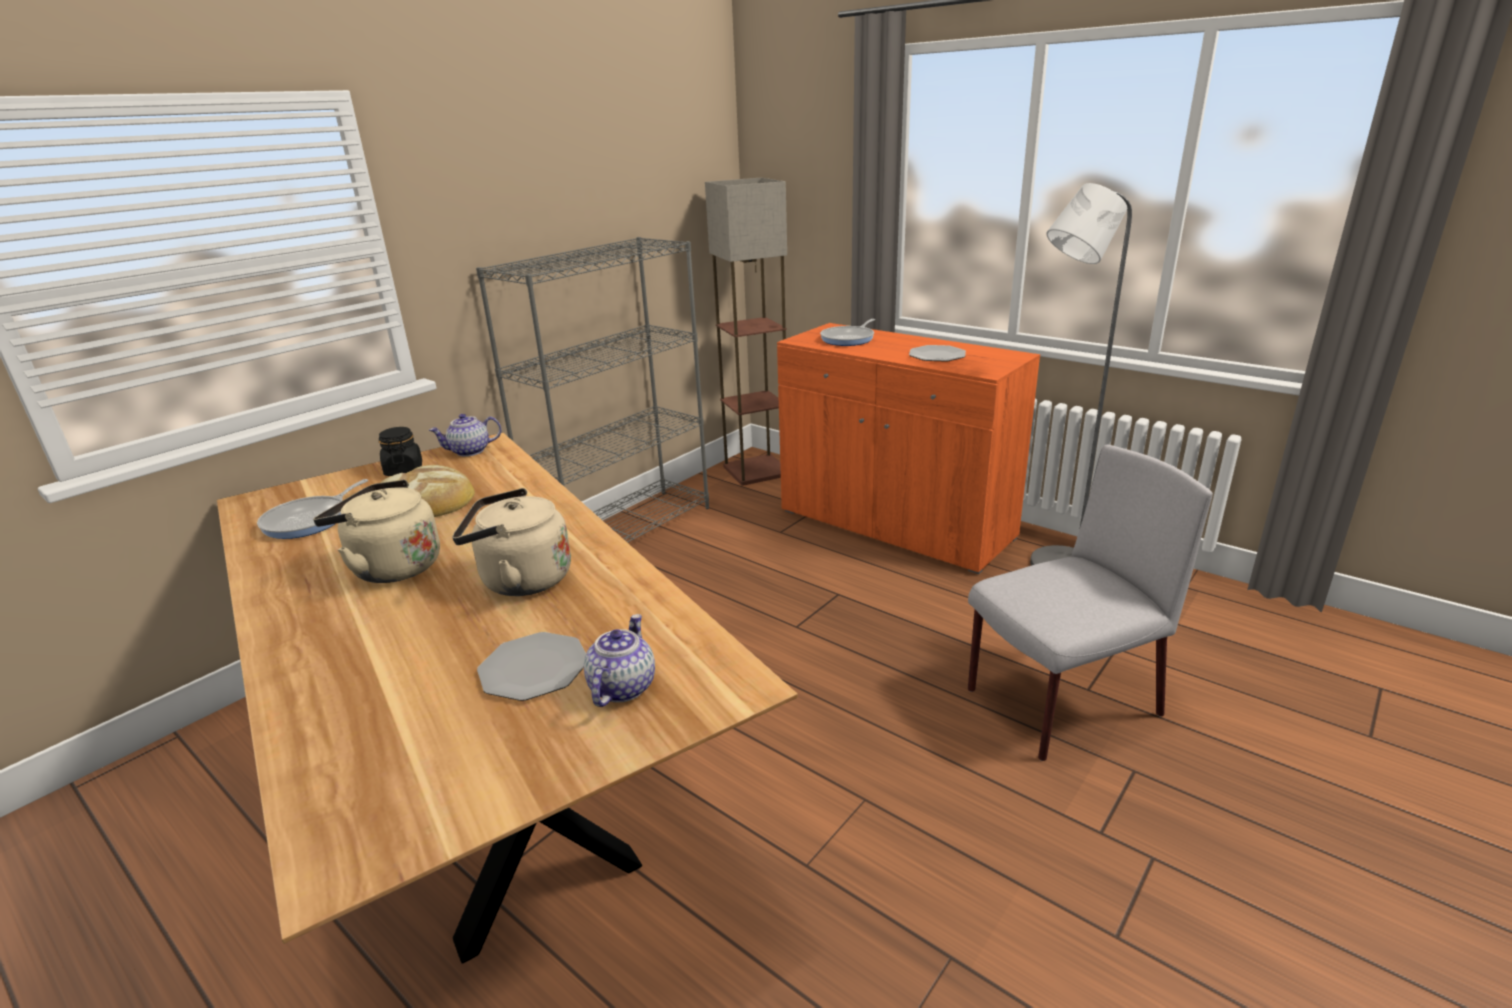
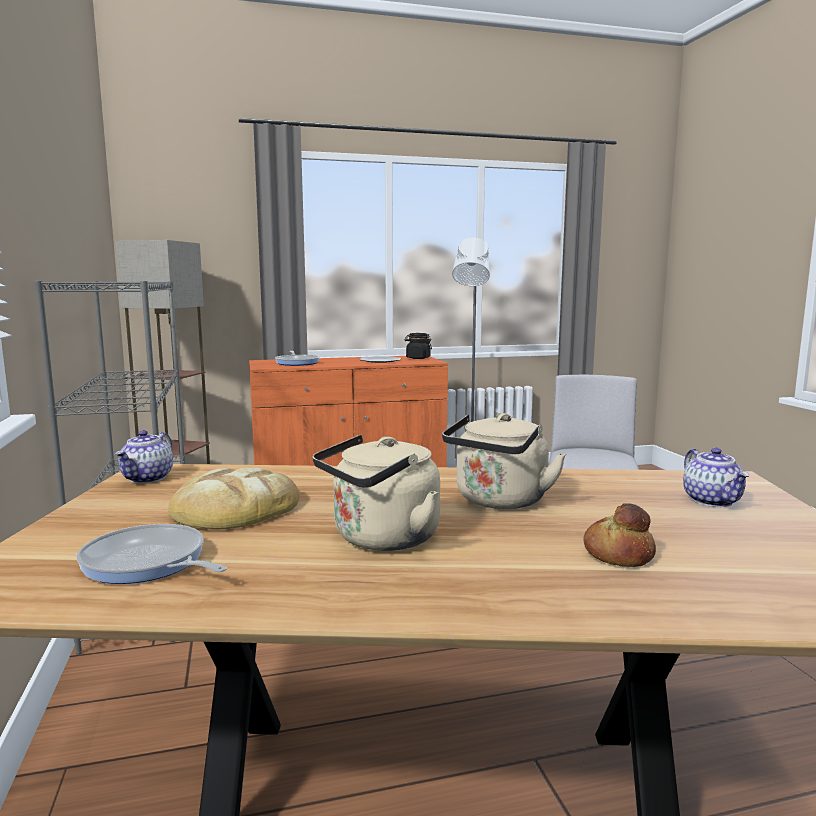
camera: 55 degrees left, 15 degrees down
frying pan [257,479,368,539] -> frying pan turned 150 degrees clockwise [76,524,227,584]
black jar [379,427,422,476] -> black jar moved to [404,333,432,359]
plate [477,632,586,701] -> none
teapot [584,614,655,707] -> teapot turned 150 degrees counterclockwise [683,448,749,507]
none -> bread [583,503,656,567]

